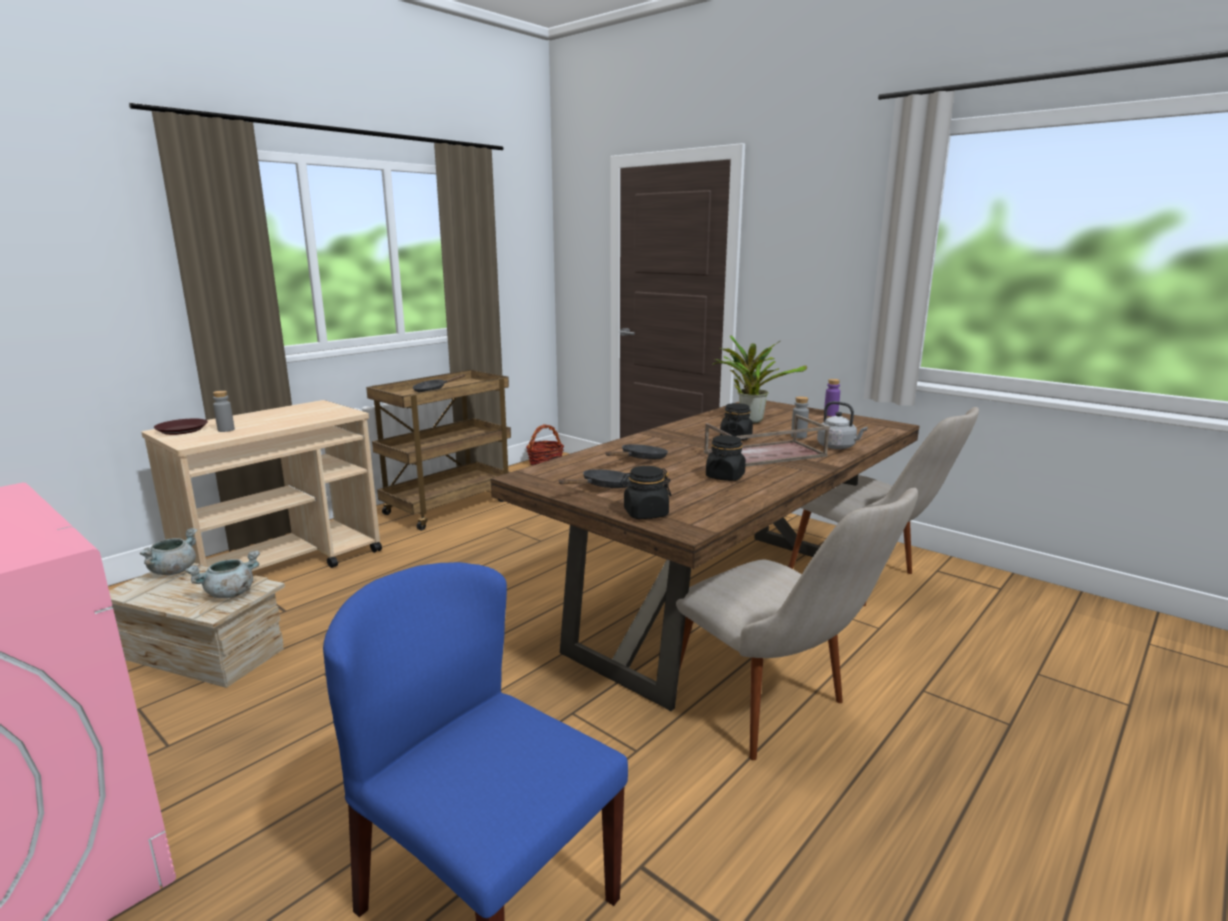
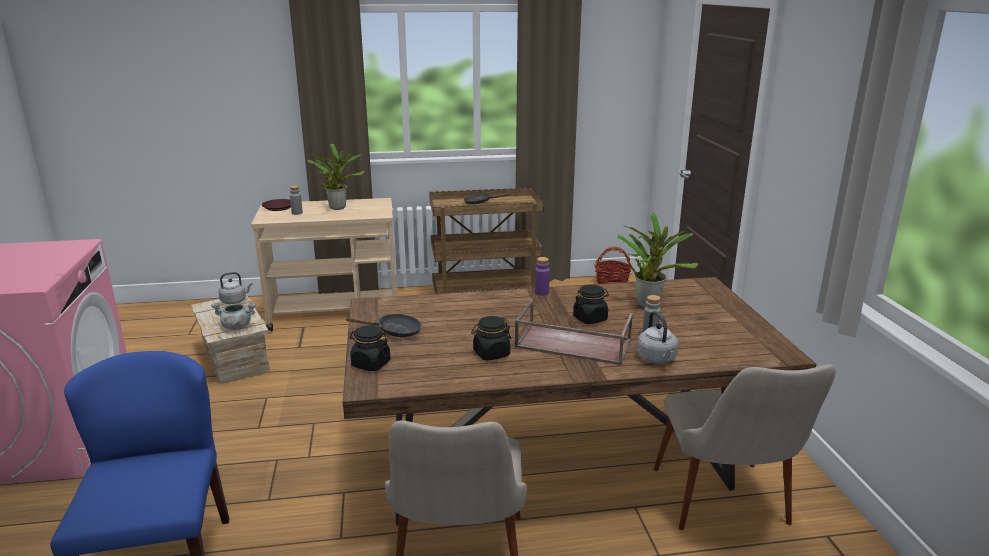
camera: 40 degrees right, 5 degrees up
grey cooking pot [139,528,197,575] -> grey kettle [218,272,253,304]
black frying pan [606,444,668,460] -> none
purple bottle [824,379,840,416] -> purple bottle moved to [535,257,550,296]
none -> potted plant [308,144,364,210]

